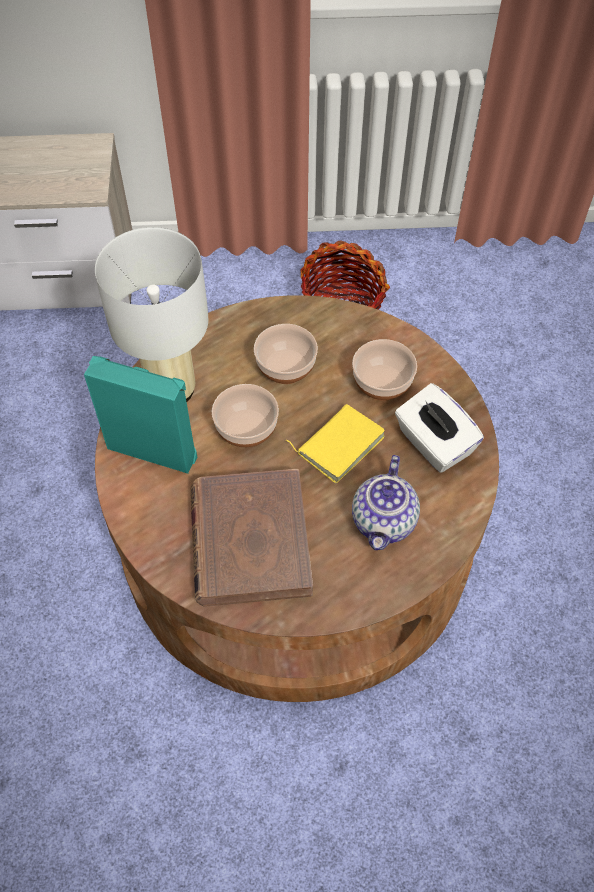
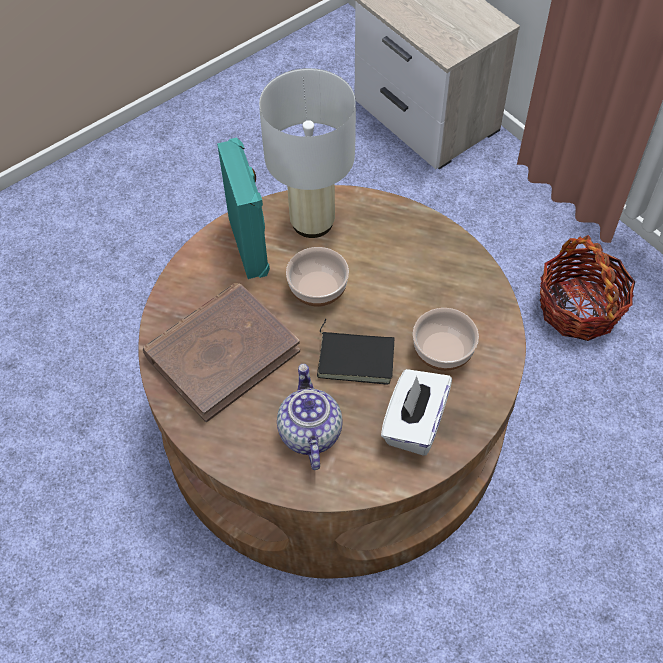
camera: 55 degrees right, 0 degrees up
bowl [254,324,318,384] -> none
yellow book [286,404,385,483] -> black book [317,319,395,385]
teapot [352,455,420,550] -> teapot turned 105 degrees clockwise [277,364,342,470]

